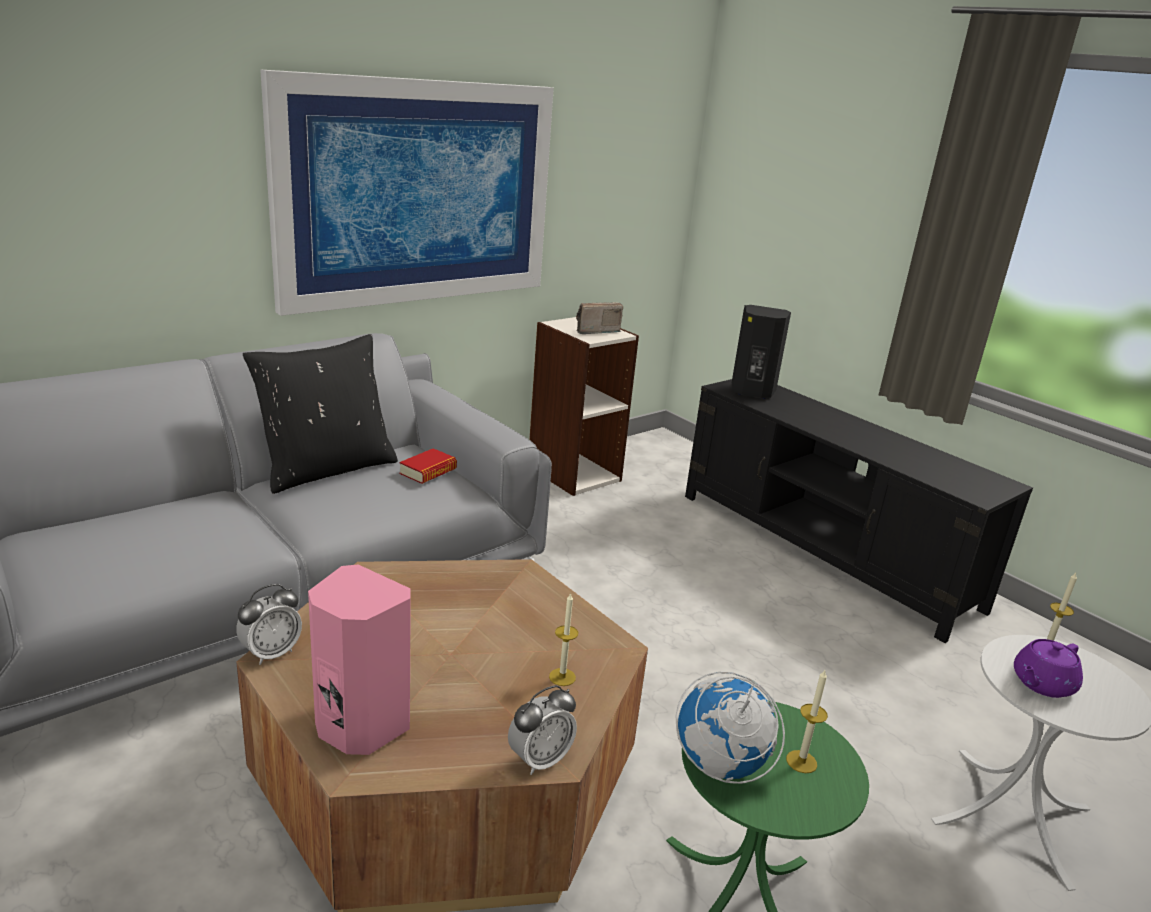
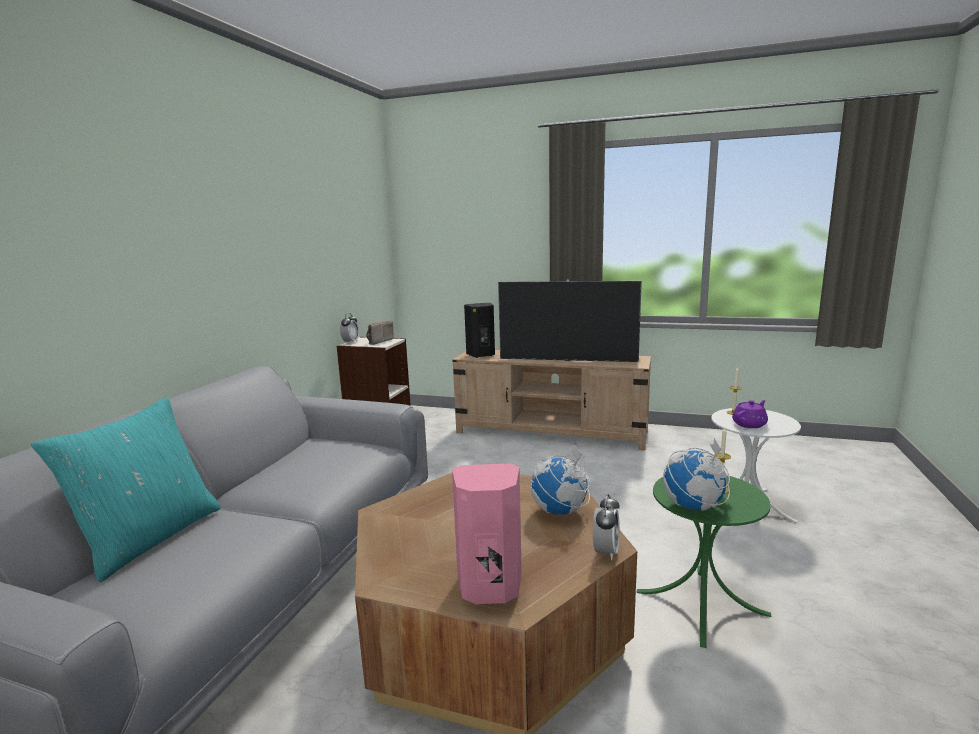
camera: 30 degrees left, 10 degrees down
alarm clock [236,584,302,665] -> alarm clock moved to [340,313,359,344]
black pillow [243,334,398,494] -> none
picture [260,70,554,316] -> none
book [399,448,457,484] -> none
candle [549,592,578,686] -> globe [531,445,590,515]
black tv stand [685,379,1033,643] -> beige tv stand [452,350,651,451]
purple teapot [1014,639,1083,698] -> purple teapot turned 150 degrees counterclockwise [732,400,768,428]
none -> turquoise pillow [31,397,221,582]
none -> television [498,279,642,362]

